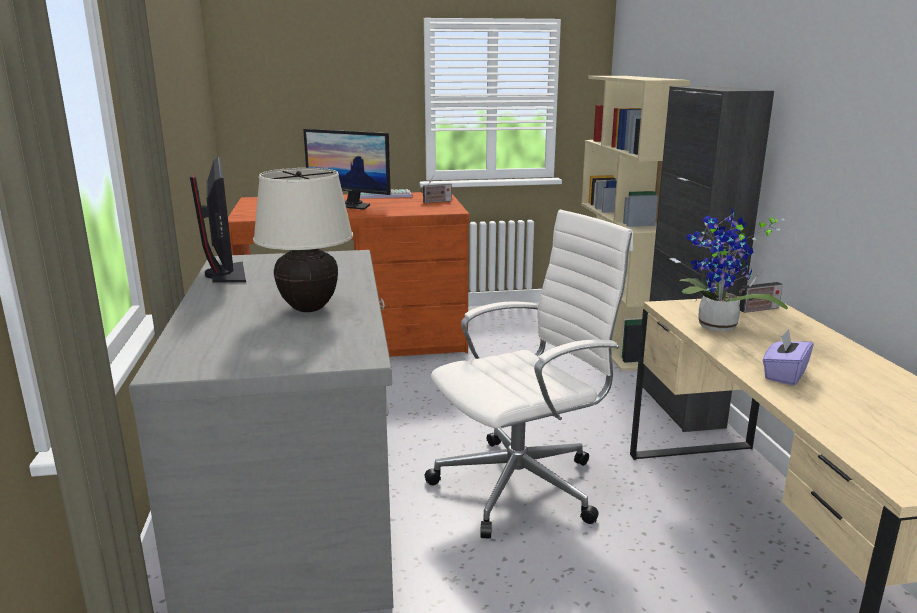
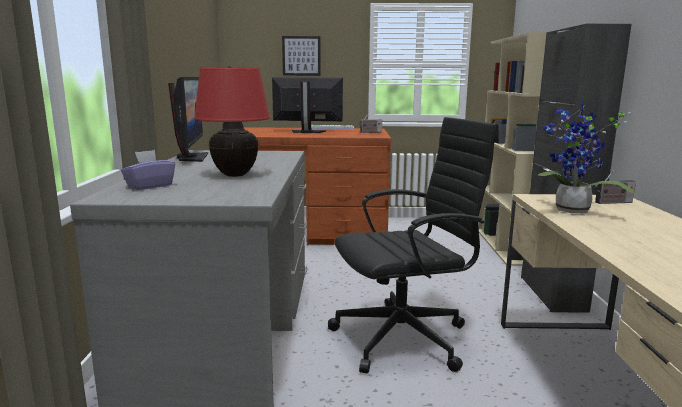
camera: 10 degrees right, 5 degrees down
beige table lamp [253,168,353,312] -> red table lamp [194,66,270,177]
monitor [303,129,391,210] -> monitor turned 150 degrees clockwise [272,77,343,133]
white office chair [424,209,633,539] -> black office chair [328,117,499,373]
purple tissue box [763,329,814,386] -> purple tissue box moved to [121,150,175,190]
none -> picture [282,36,321,76]

